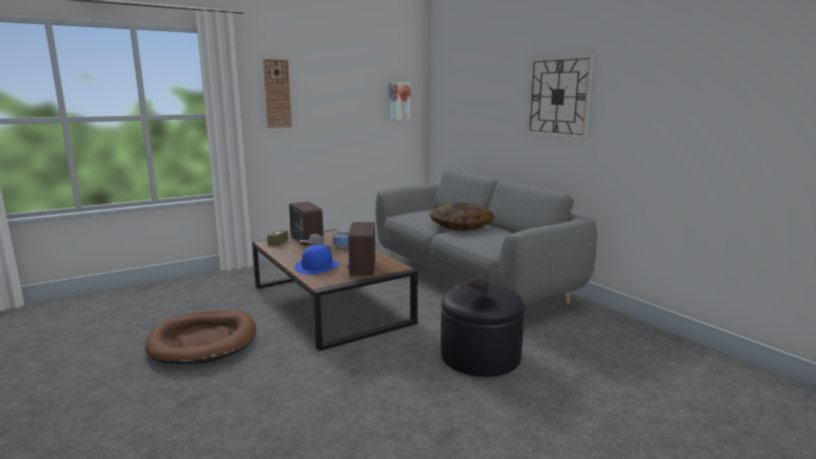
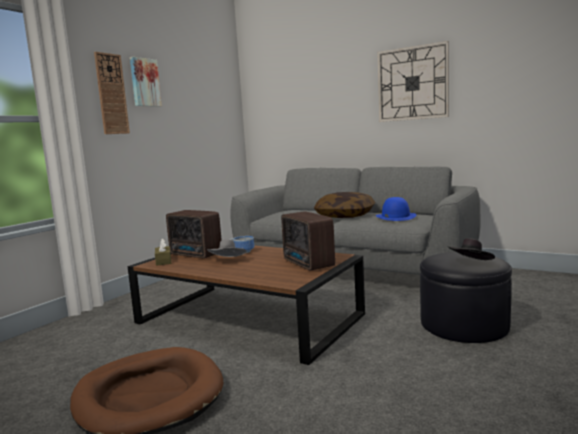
camera: 25 degrees left, 5 degrees down
blue hat [294,245,340,274] -> blue hat moved to [376,197,417,221]
picture [388,82,411,120] -> picture moved to [130,57,162,107]

